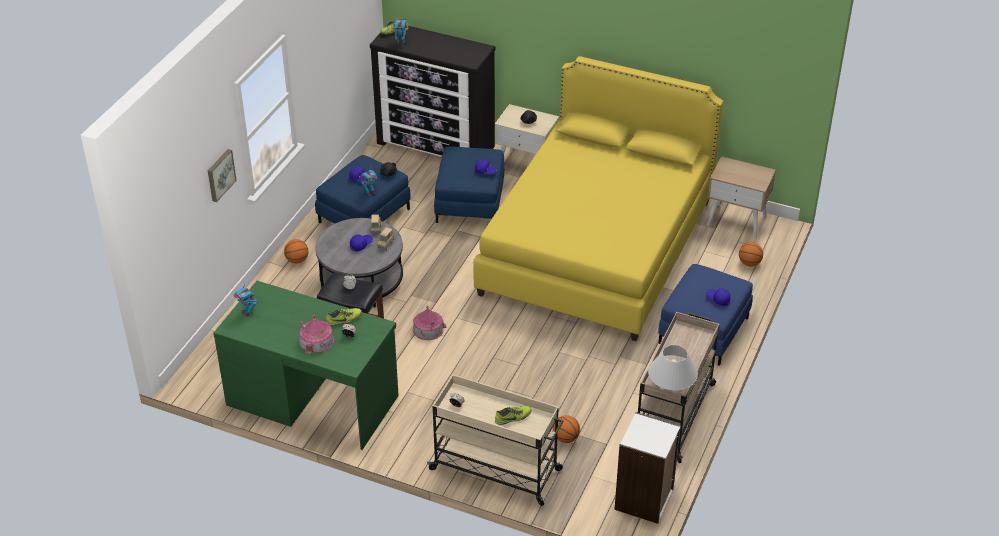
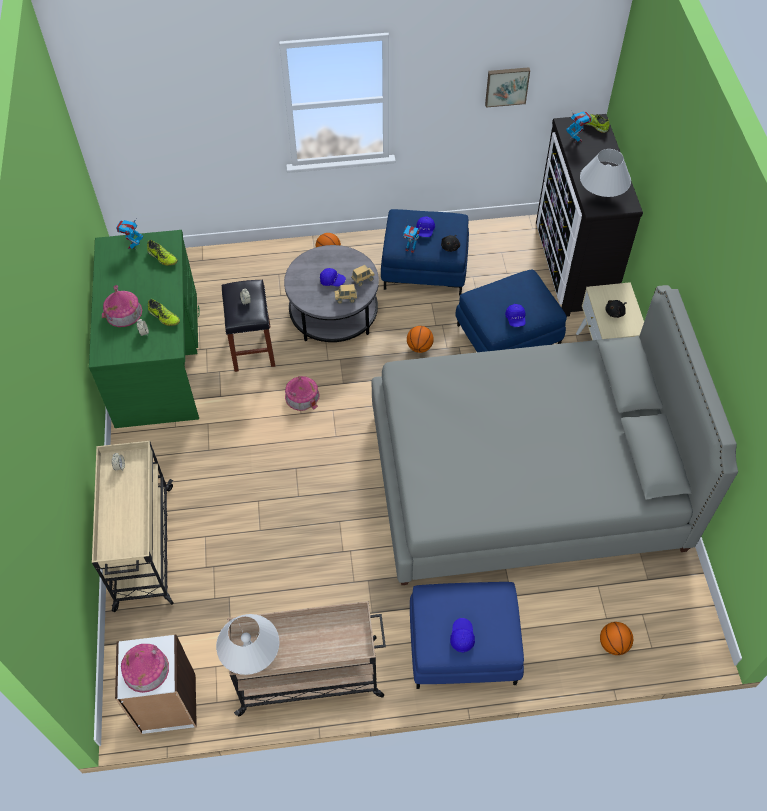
camera: 60 degrees right, 15 degrees up
picture [208,149,237,202] -> picture moved to [485,67,530,108]
yellow bed [473,56,723,341] -> grey bed [371,285,738,585]
shoe [495,406,532,425] -> shoe moved to [147,240,178,266]
basketball [553,415,580,443] -> basketball moved to [407,326,434,353]
beige nightstand [707,156,776,238] -> none
none -> toy house [121,644,169,693]
none -> white table lamp [580,149,631,197]

